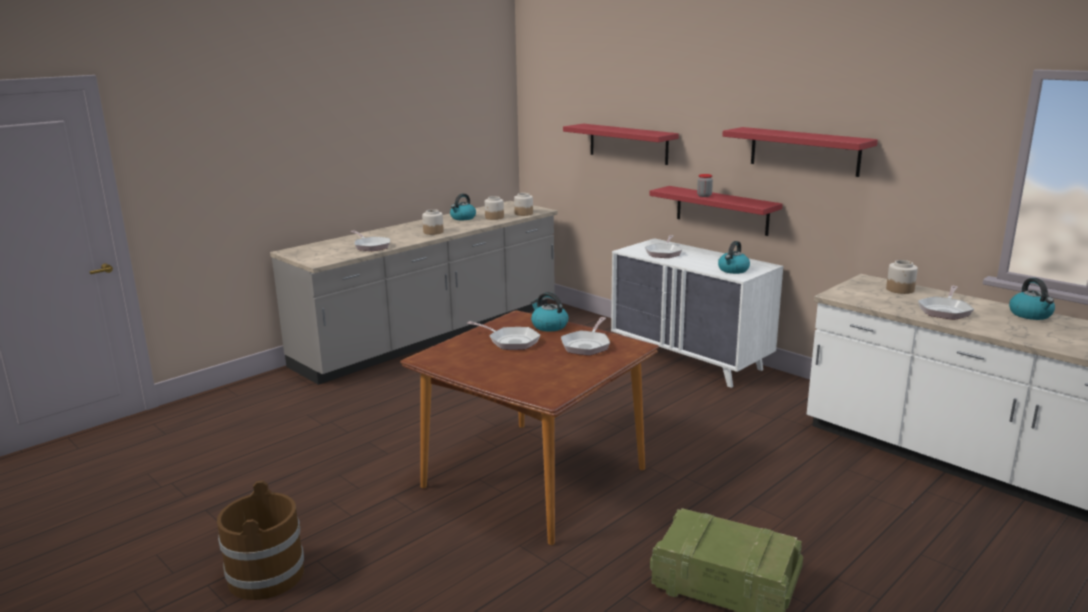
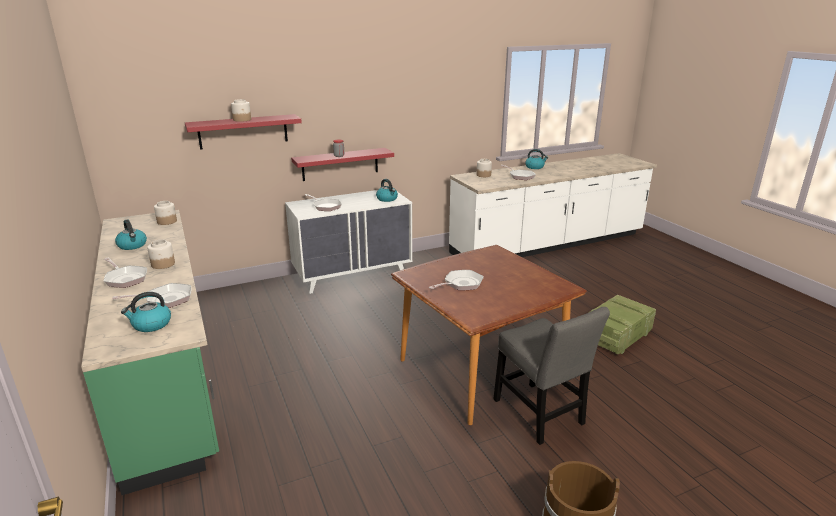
camera: 70 degrees left, 5 degrees up
grey counter [270,201,558,385] -> green counter [81,210,219,495]
jar [485,196,504,220] -> jar moved to [231,99,251,122]
kettle [531,292,568,332] -> kettle moved to [121,292,171,332]
frying pan [561,317,610,356] -> frying pan moved to [104,258,147,288]
red shelf [722,127,878,177] -> none
none -> grey chair [493,307,610,445]

